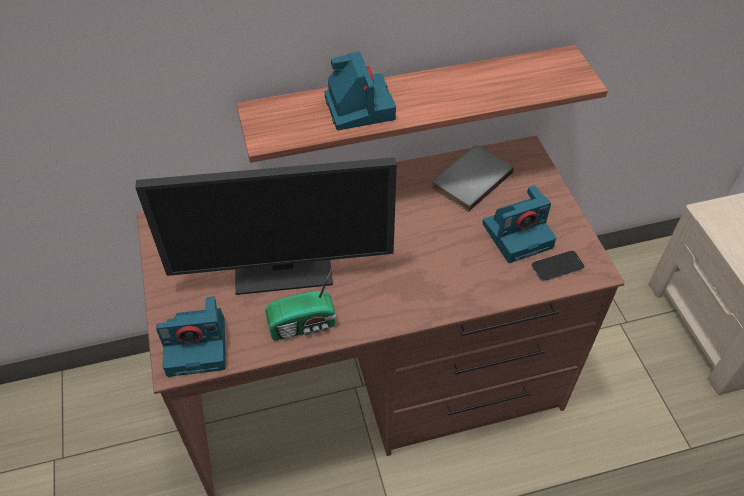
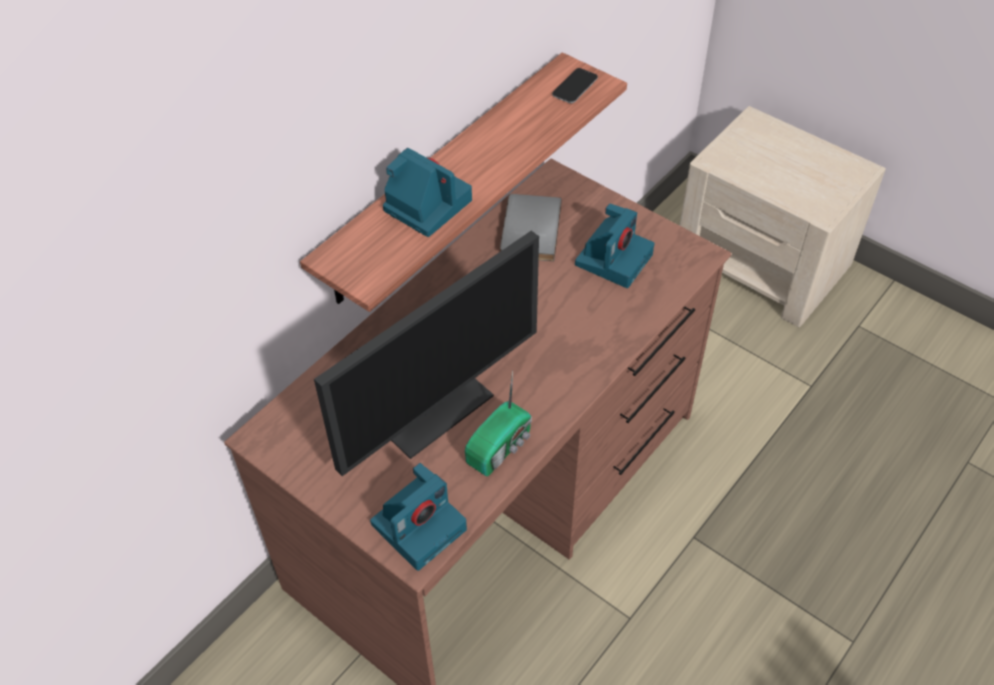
camera: 35 degrees left, 0 degrees up
phone [532,251,584,281] -> phone moved to [552,68,598,103]

